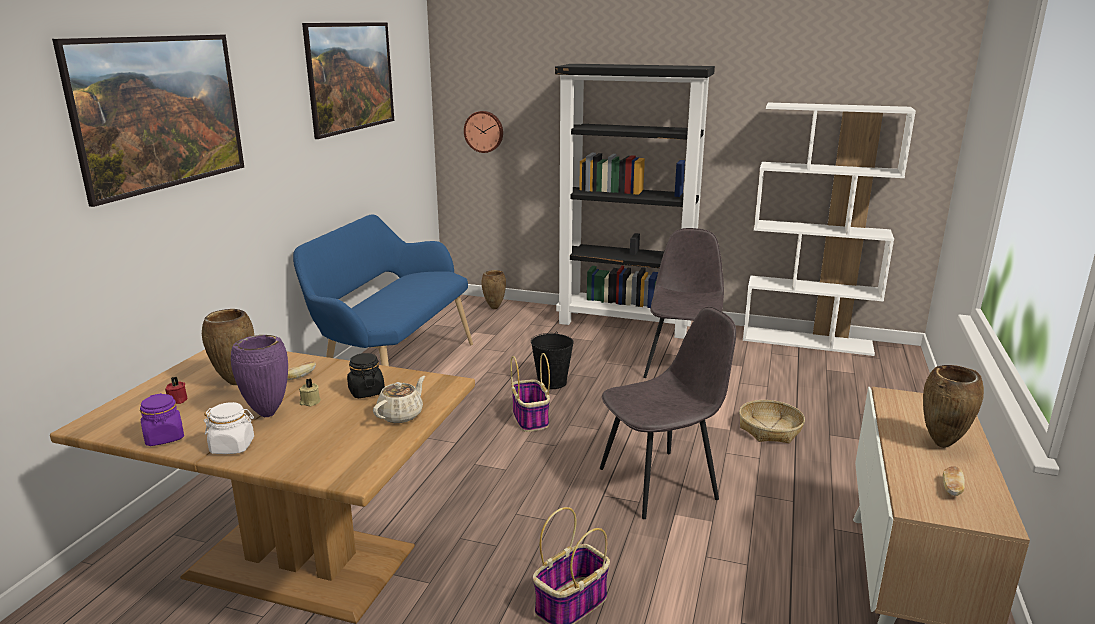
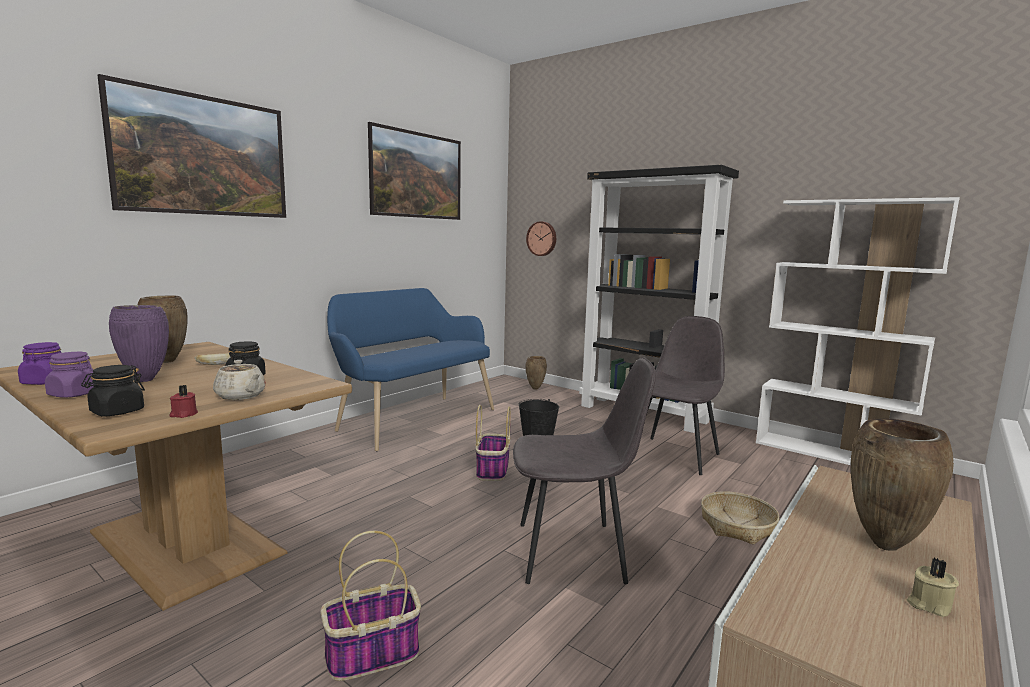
camera: 20 degrees right, 10 degrees down
red candle [165,377,188,404] -> red candle moved to [169,385,198,418]
white jar [204,402,254,454] -> purple jar [45,352,94,398]
beige candle [299,378,321,406] -> beige candle moved to [907,558,959,617]
beige teapot [373,376,425,423] -> beige teapot turned 75 degrees clockwise [213,360,266,400]
bread [943,466,965,496] -> none
none -> black jar [81,365,145,416]

